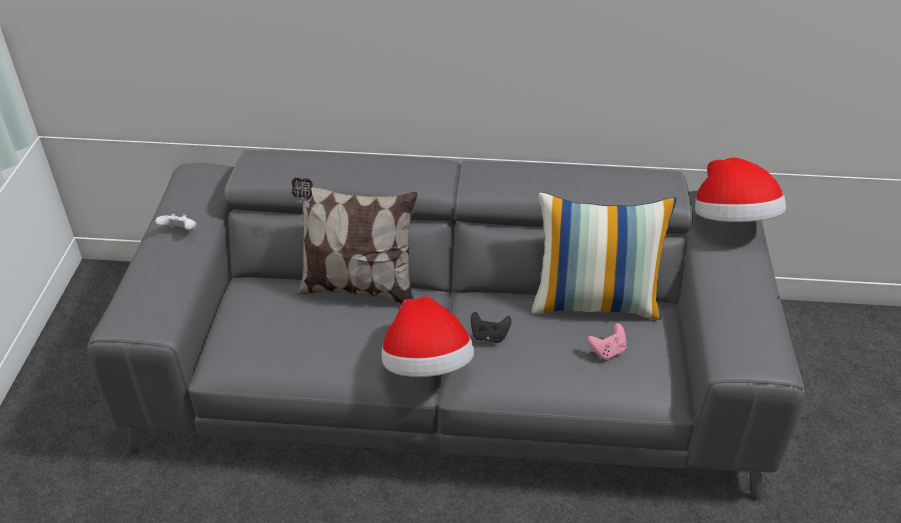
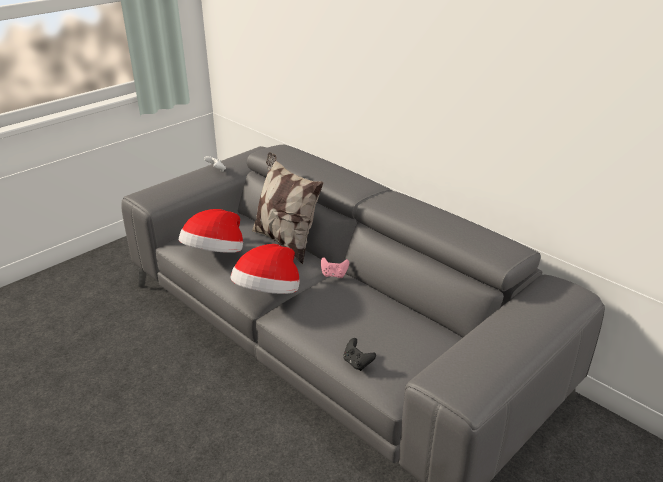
camera: 40 degrees right, 10 degrees down
black game controller [471,312,511,343] -> black game controller moved to [343,338,376,371]
pillow [532,192,677,320] -> none
pink game controller [587,323,627,360] -> pink game controller moved to [321,257,349,278]
hat [695,158,786,222] -> hat moved to [179,209,243,253]

